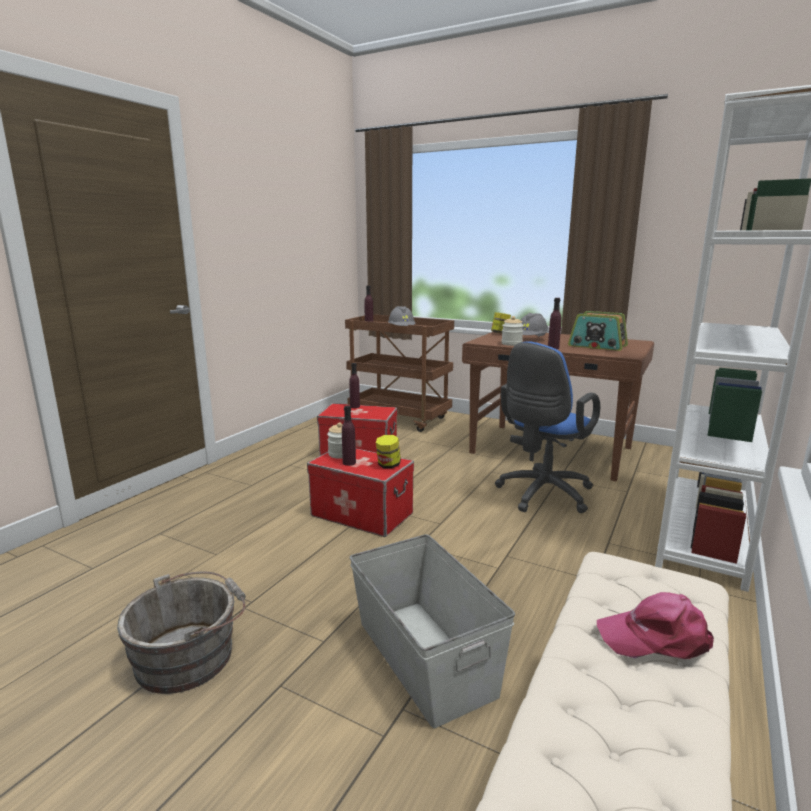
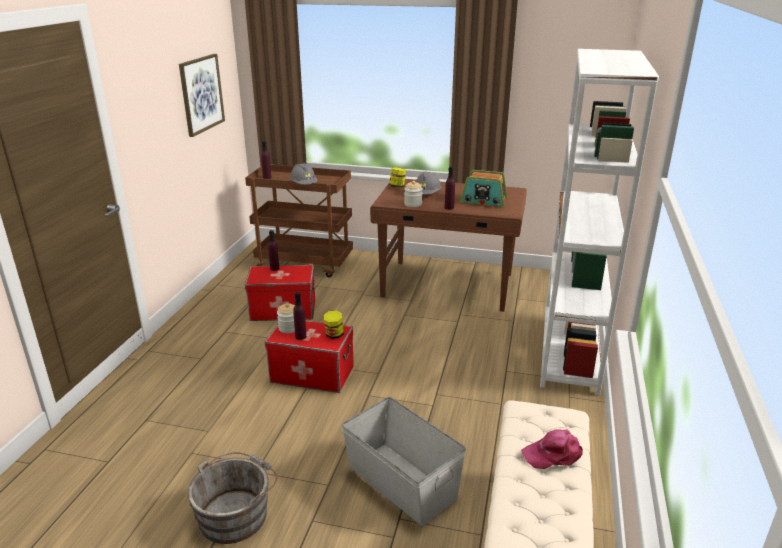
camera: 15 degrees left, 10 degrees up
blue office chair [495,341,600,513] -> none
none -> picture [179,54,225,137]

